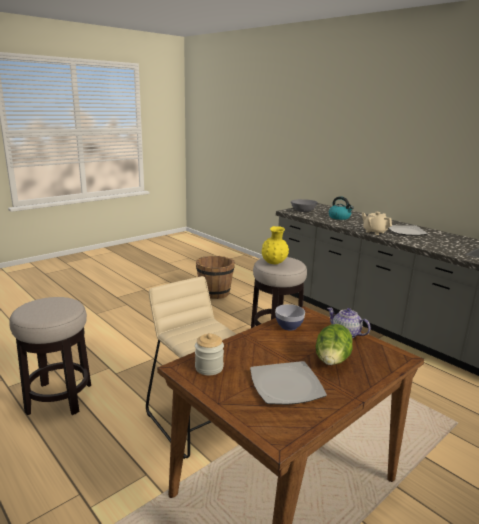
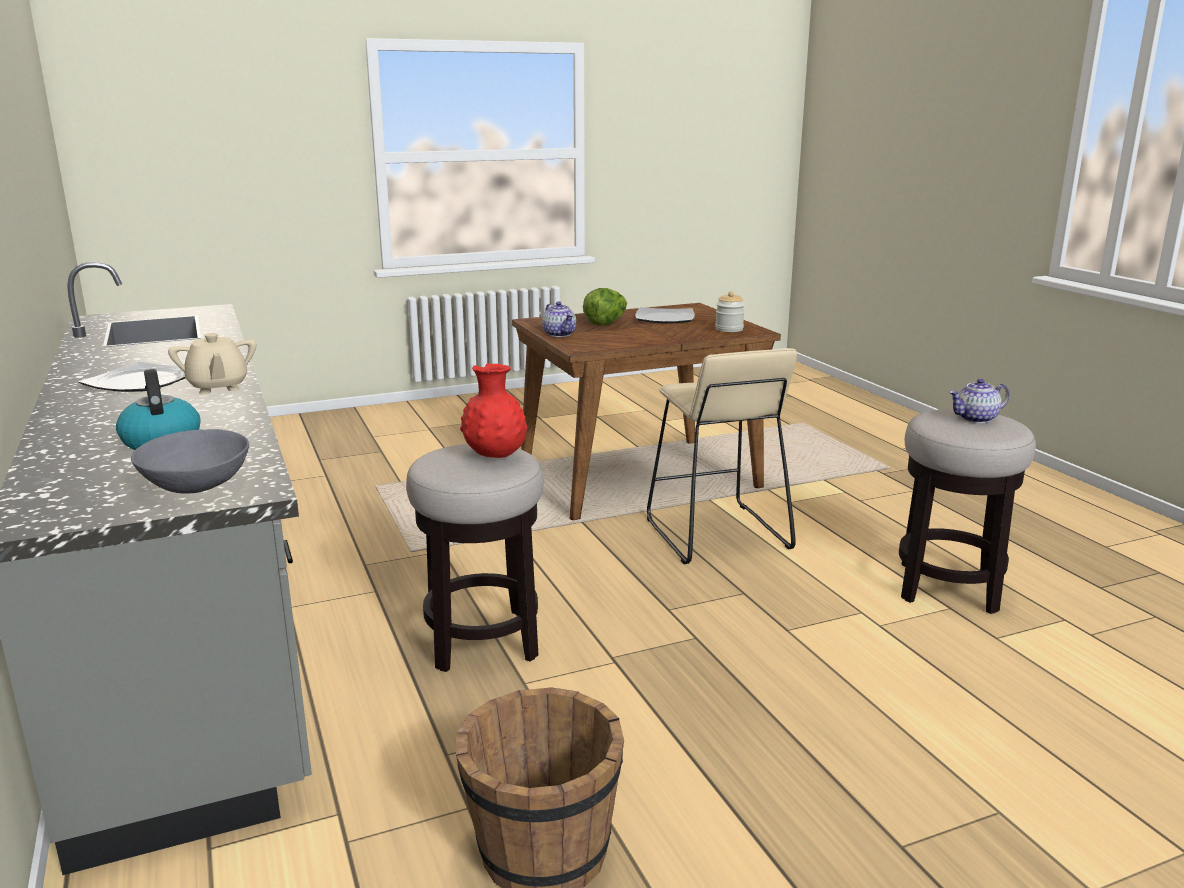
camera: 160 degrees left, 0 degrees up
yellow vase [262,226,289,264] -> red vase [460,363,527,458]
bowl [275,304,305,331] -> none
none -> teapot [949,379,1010,423]

